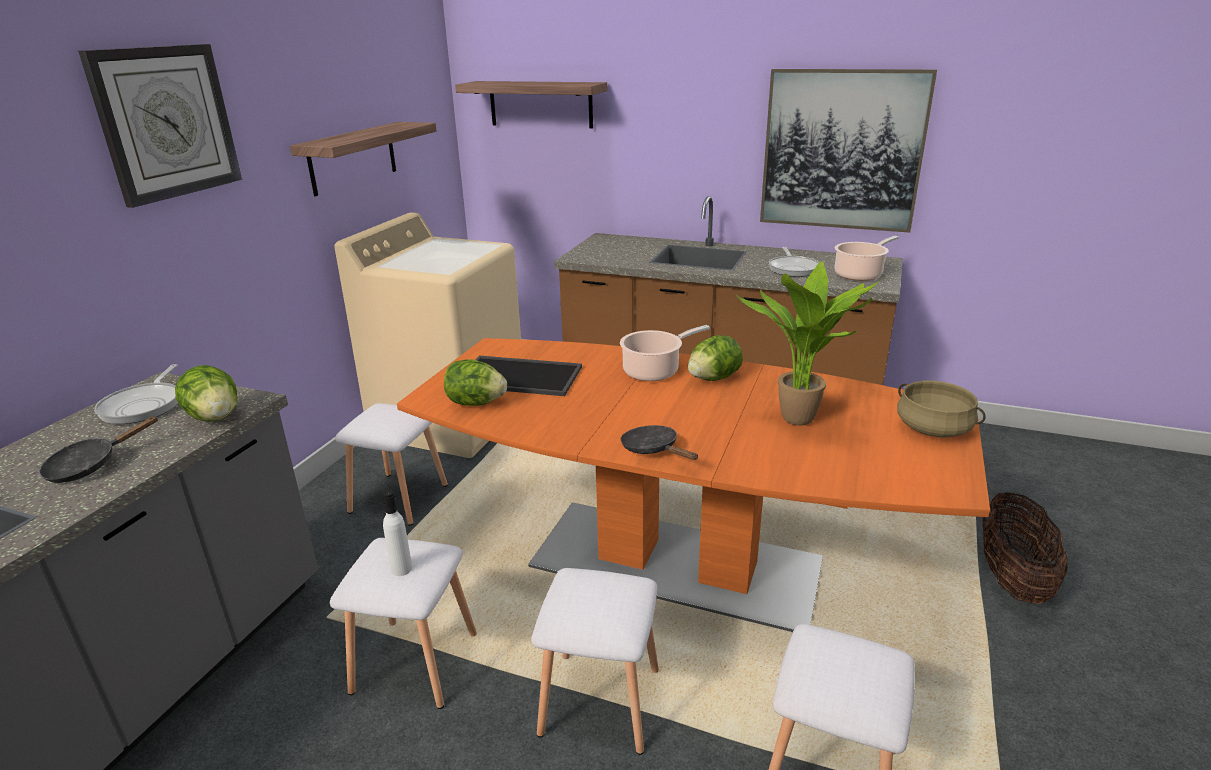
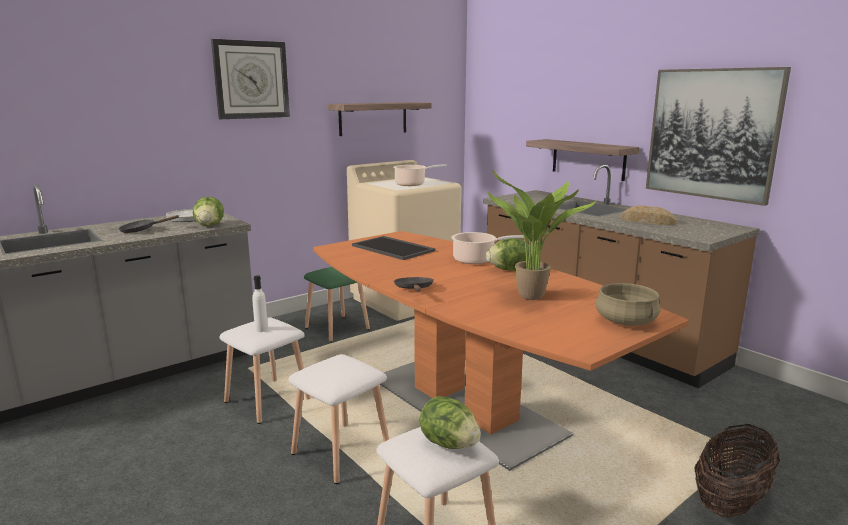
camera: 30 degrees right, 10 degrees down
white stool [335,403,448,526] -> green stool [304,267,370,342]
lettuce [444,359,507,406] -> lettuce moved to [420,396,481,449]
shelf [455,81,607,129] -> shelf moved to [526,139,640,181]
frying pan [769,247,819,277] -> bread [621,205,677,225]
cooking pot [835,236,899,281] -> cooking pot moved to [393,164,447,186]

